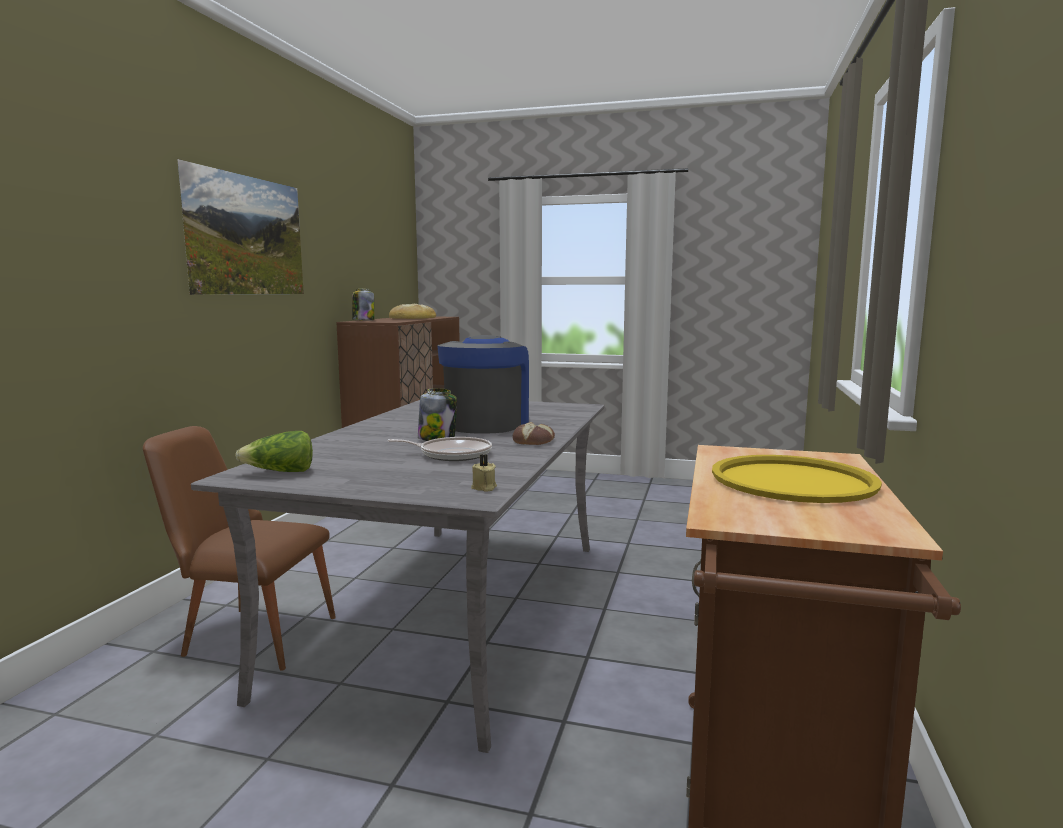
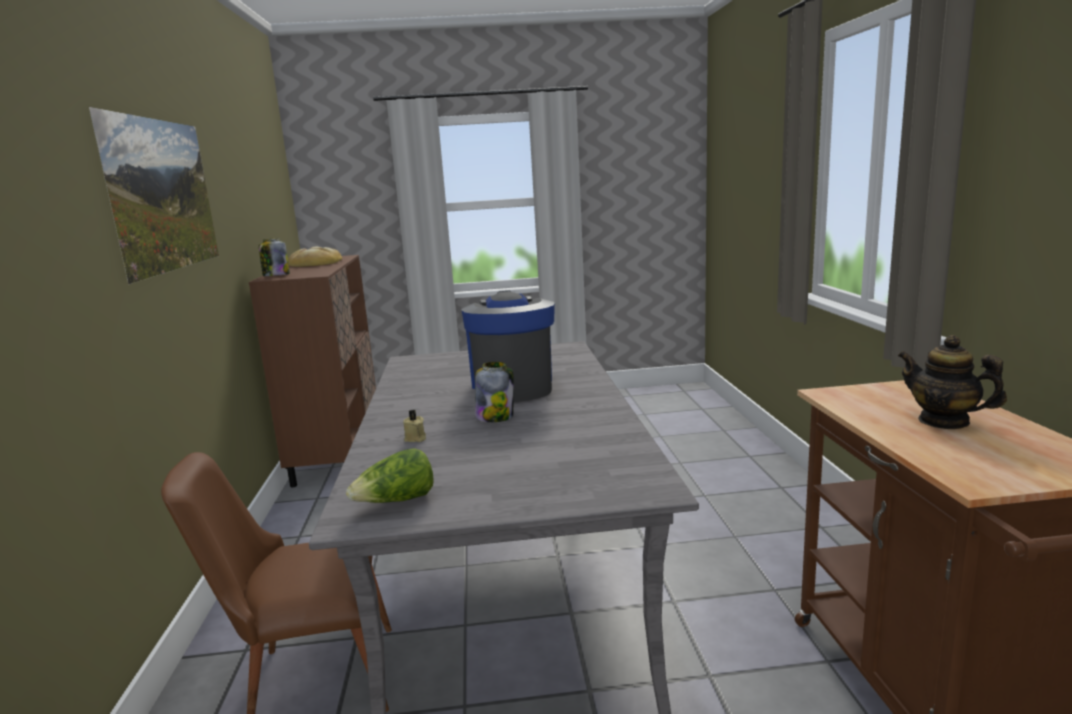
camera: 20 degrees left, 5 degrees up
frying pan [388,437,492,461] -> none
beige candle [471,454,497,492] -> beige candle moved to [403,410,426,442]
bread [512,422,555,445] -> none
yellow tray [712,455,882,503] -> teapot [898,335,1007,429]

